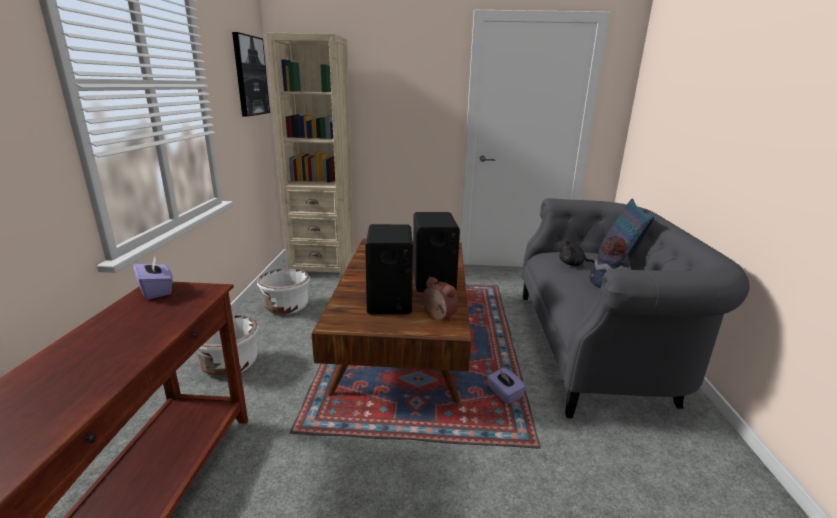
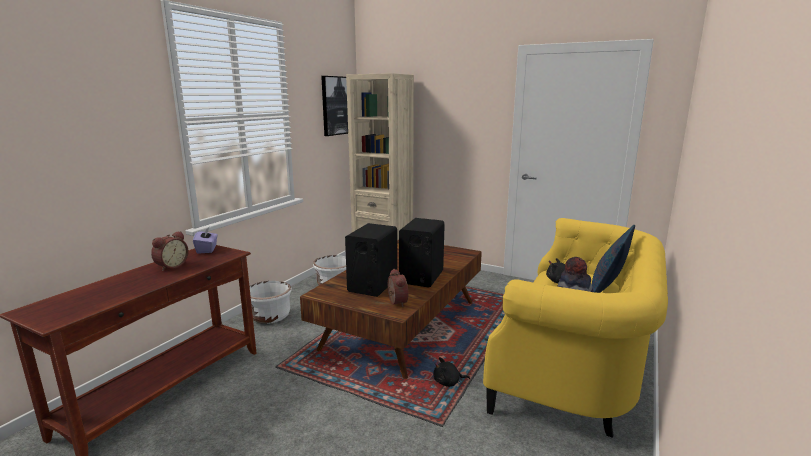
camera: 25 degrees right, 5 degrees down
purple tissue box [487,368,526,404] -> black plush toy [433,357,470,387]
grey sofa [522,198,750,418] -> yellow sofa [483,218,668,438]
none -> alarm clock [151,231,189,271]

